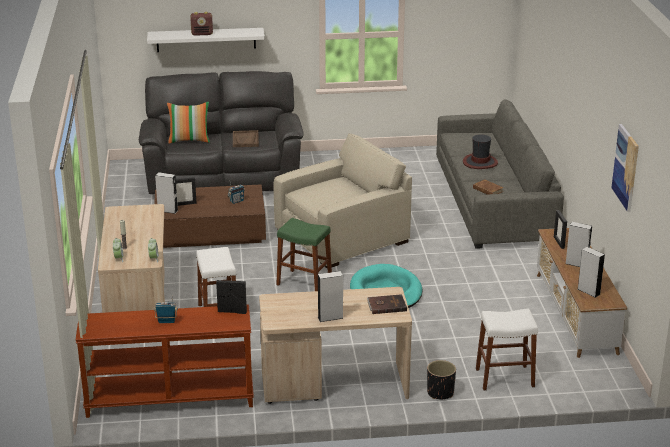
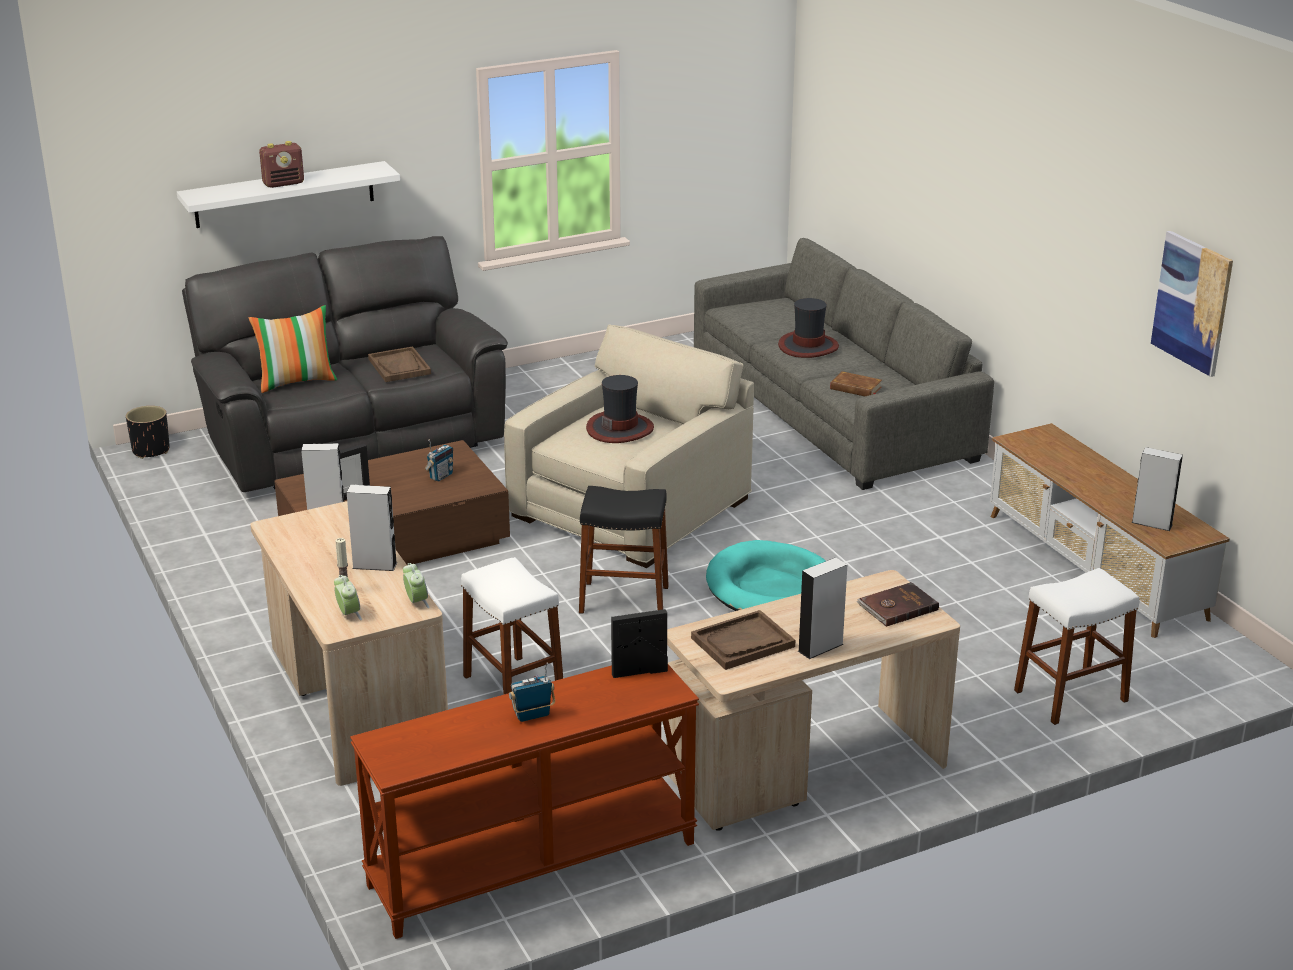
camera: 20 degrees left, 0 degrees up
green stool [276,218,332,291] -> black stool [579,486,669,614]
black planter [427,360,456,399] -> black planter moved to [126,406,170,459]
picture frame [554,210,567,249] -> none
grey speaker [565,222,592,267] -> grey speaker moved to [347,485,397,571]
none -> hat [586,375,654,443]
none -> brown tray [691,610,795,670]

